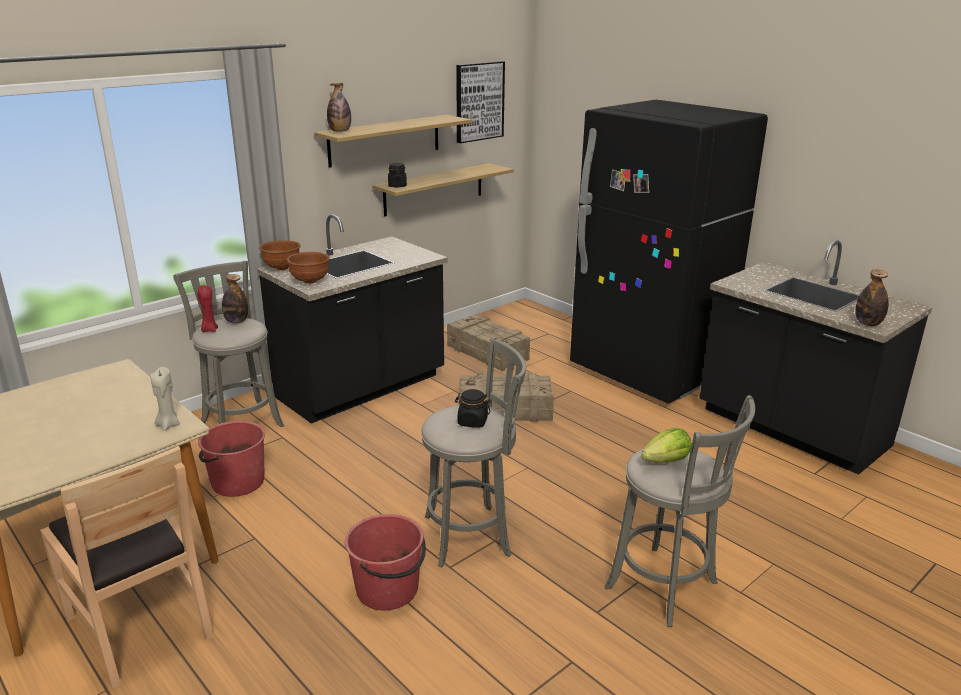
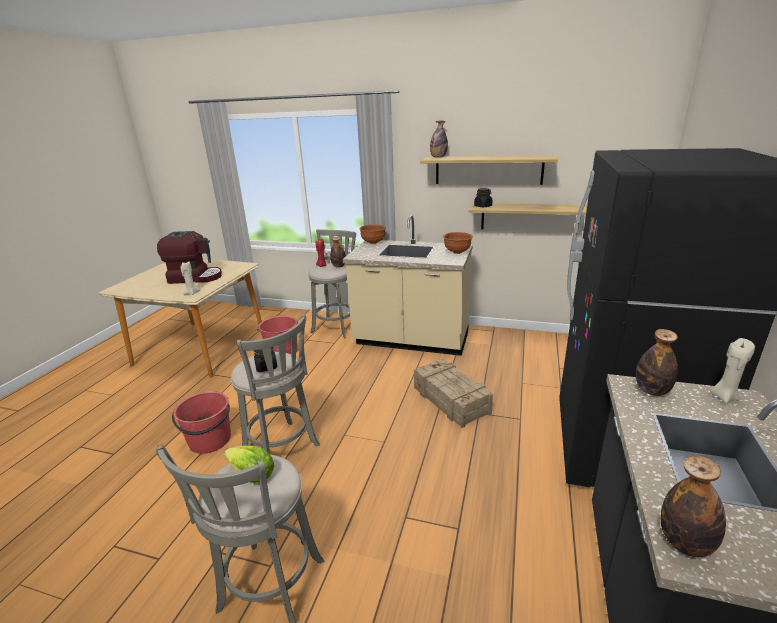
camera: 60 degrees right, 0 degrees up
brown chair [40,446,214,689] -> none
black counter [257,214,448,424] -> beige counter [343,215,473,356]
brown bowl [287,252,330,283] -> brown bowl moved to [443,232,473,254]
crate [447,315,530,371] -> none
picture [456,61,505,143] -> none
none -> coffee machine [157,231,222,284]
none -> bottle [636,329,678,396]
none -> beige candle [710,338,755,403]

